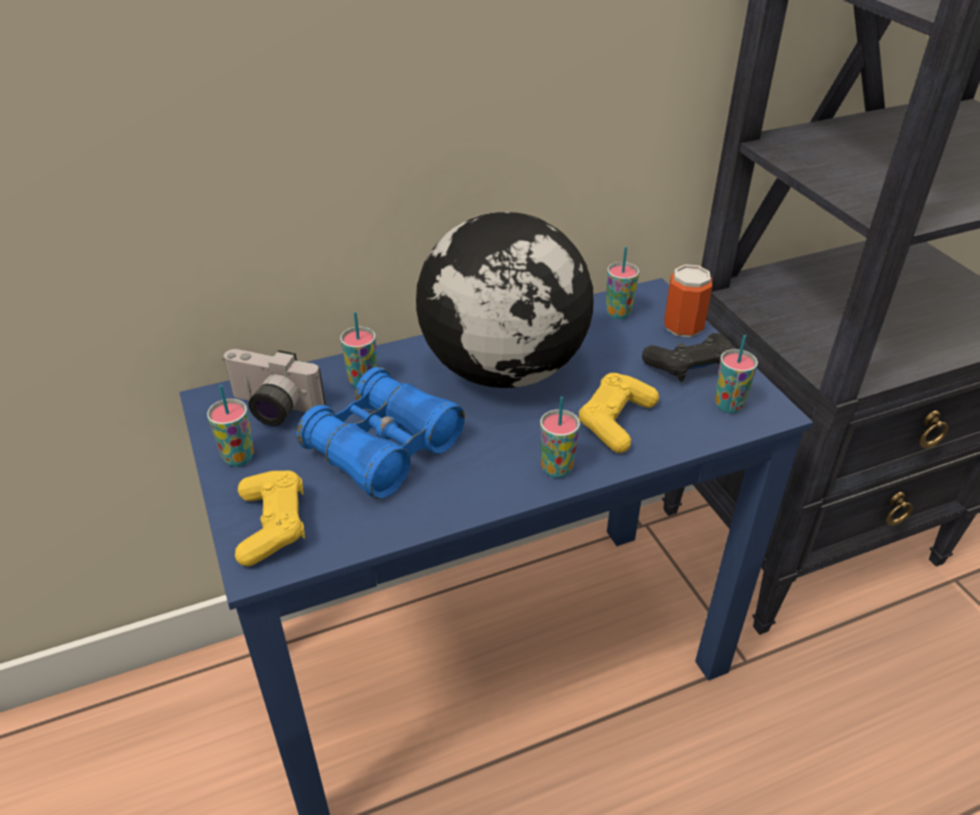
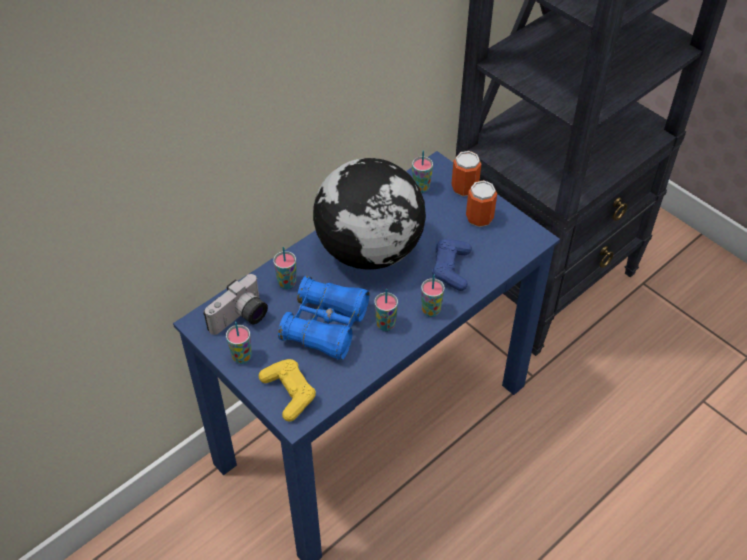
camera: 20 degrees left, 10 degrees up
camera [222,349,325,426] -> camera turned 45 degrees counterclockwise [204,274,268,335]
yellow game controller [579,373,659,453] -> blue game controller [432,239,472,291]
black game controller [642,333,734,382] -> can [466,180,497,227]
cup [715,335,758,413] -> cup moved to [374,289,398,331]

